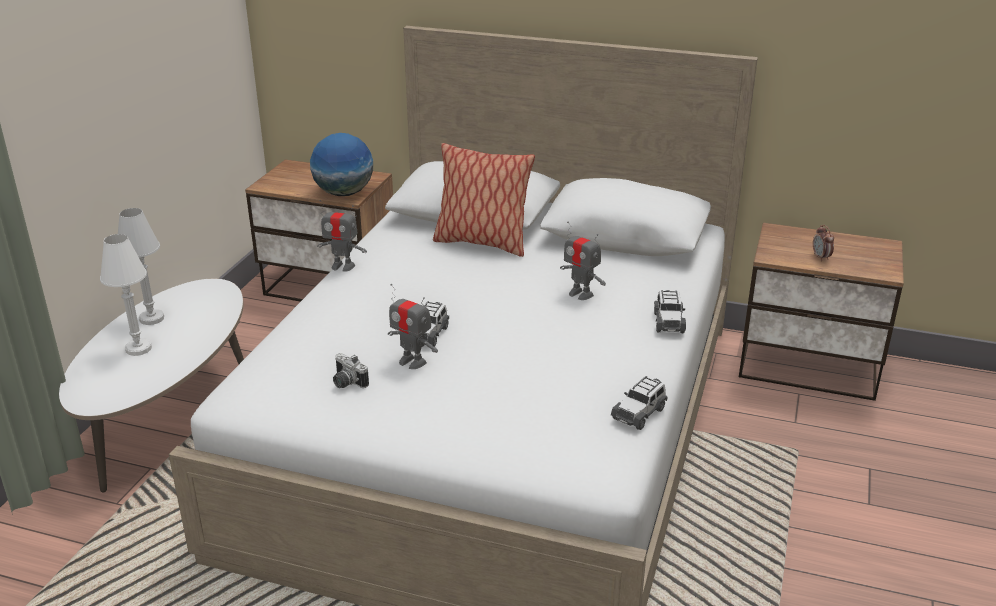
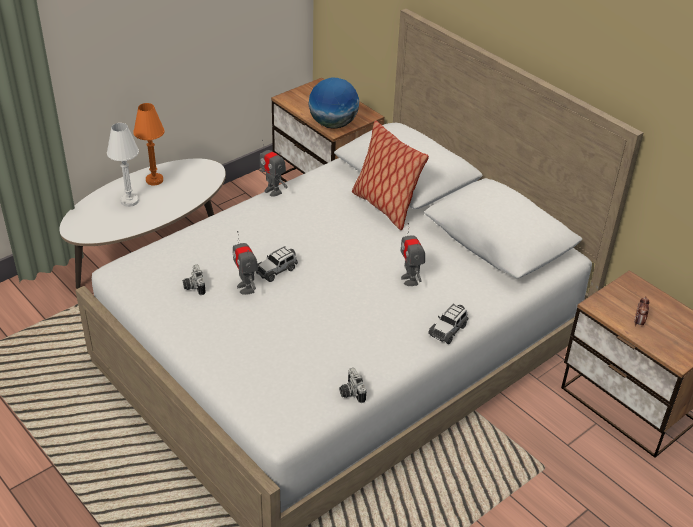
camera: 30 degrees right, 10 degrees up
white table lamp [118,208,164,325] -> orange table lamp [133,103,165,186]
toy car [611,376,668,430] -> camera [339,368,366,403]

